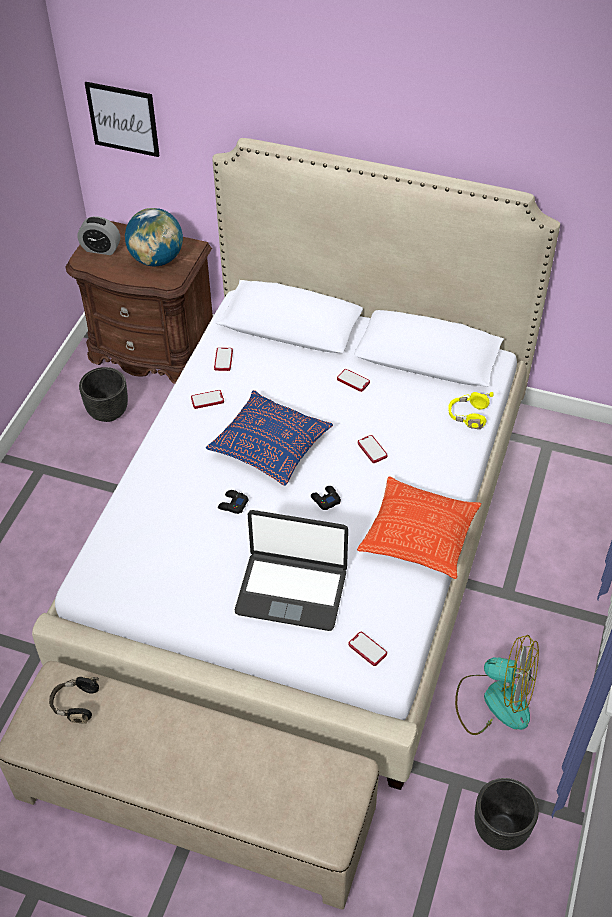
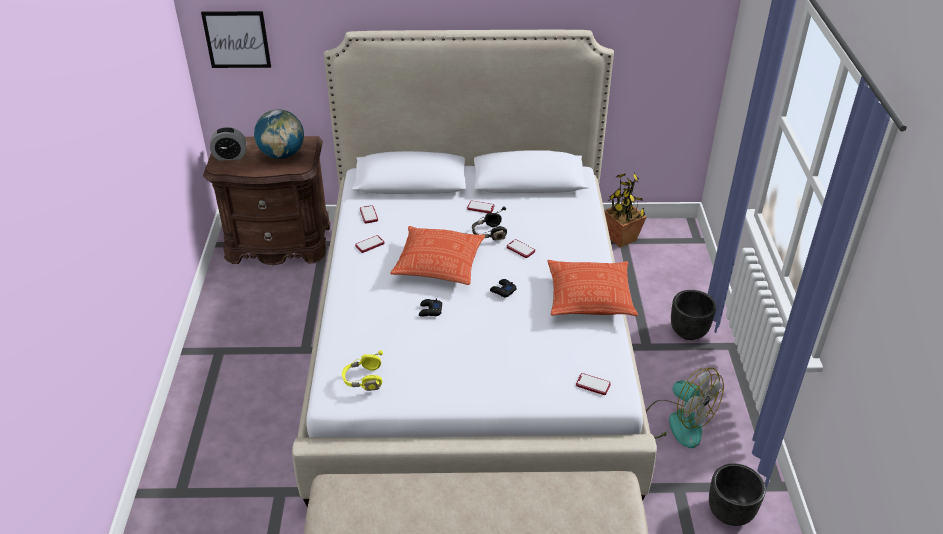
camera: 20 degrees left, 10 degrees down
black headphones [49,676,99,724] -> black headphones moved to [472,206,507,240]
black planter [79,367,128,422] -> black planter moved to [671,290,716,340]
blue pillow [206,390,333,486] -> orange pillow [390,226,485,285]
laptop [235,510,348,631] -> none
yellow headphones [448,392,494,429] -> yellow headphones moved to [342,350,383,391]
fan [455,635,539,735] -> fan turned 45 degrees clockwise [646,368,724,448]
none -> potted plant [604,172,647,247]

